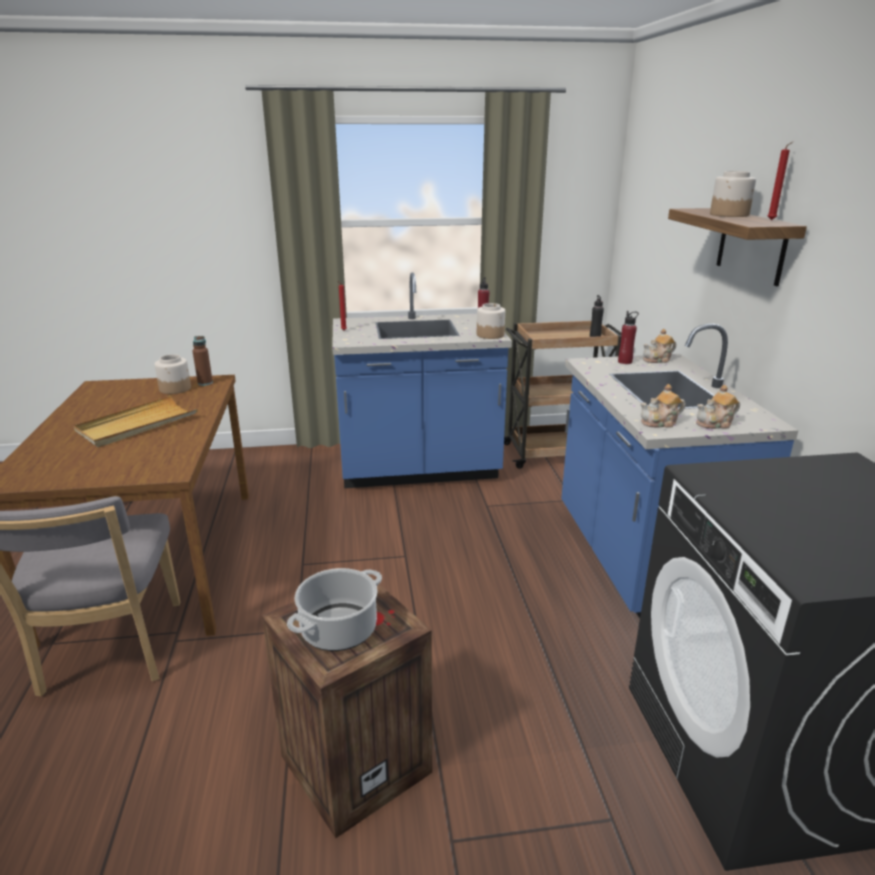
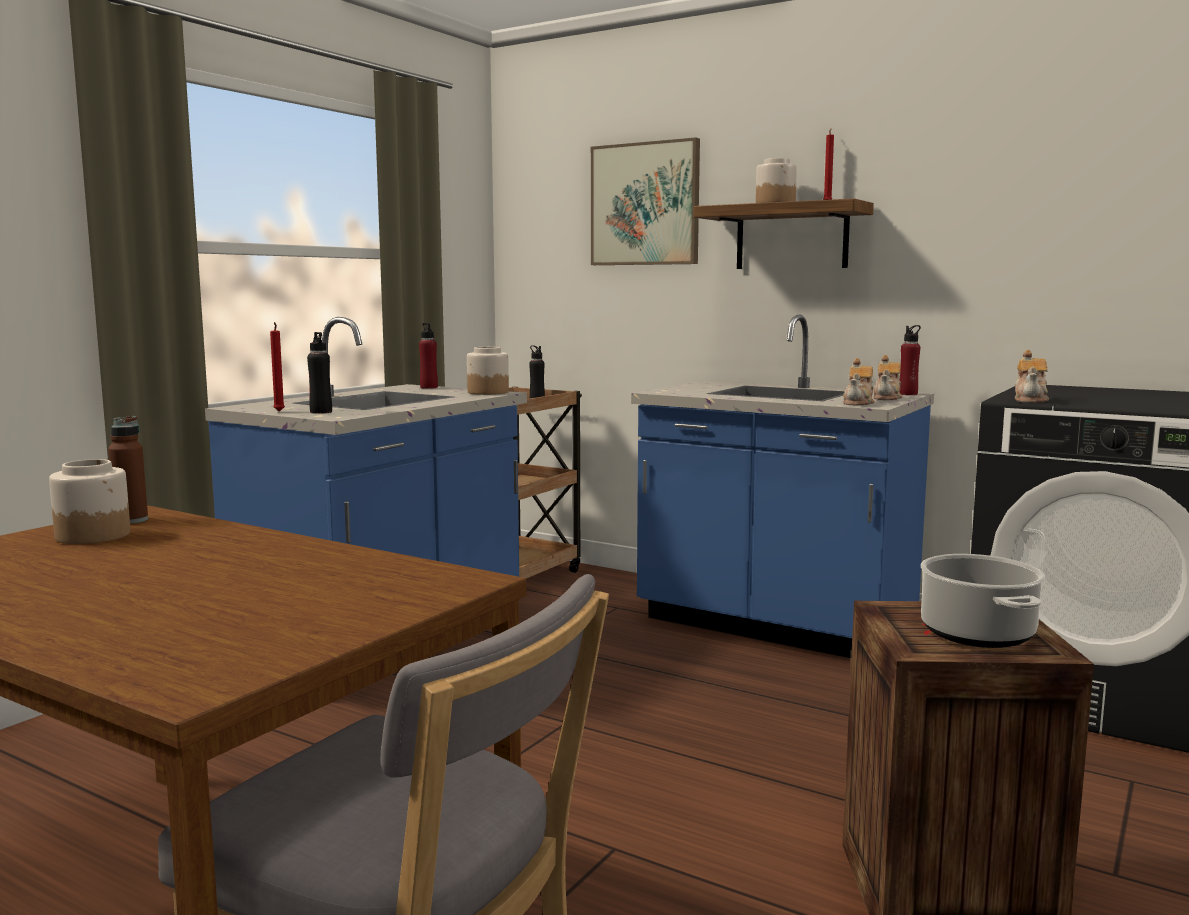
camera: 50 degrees left, 15 degrees down
beige tray [73,395,198,447] -> none
red bottle [618,311,639,364] -> red bottle moved to [899,325,921,395]
teapot [643,329,676,363] -> teapot moved to [1015,350,1049,403]
none -> black bottle [307,332,332,414]
none -> picture [591,137,700,265]

